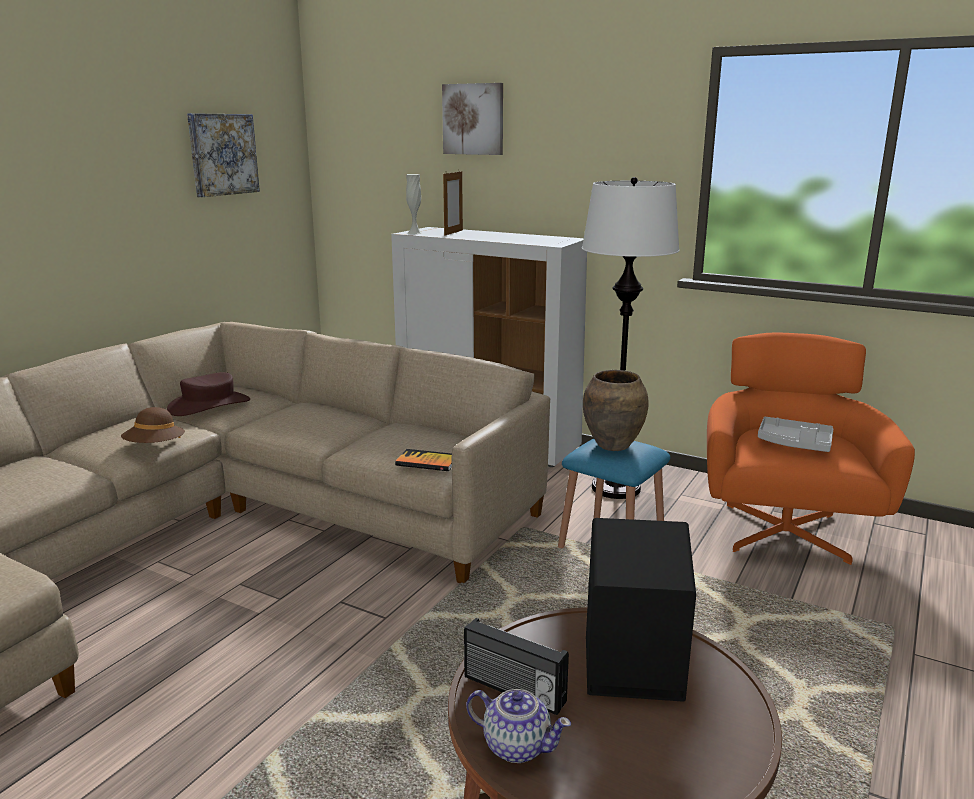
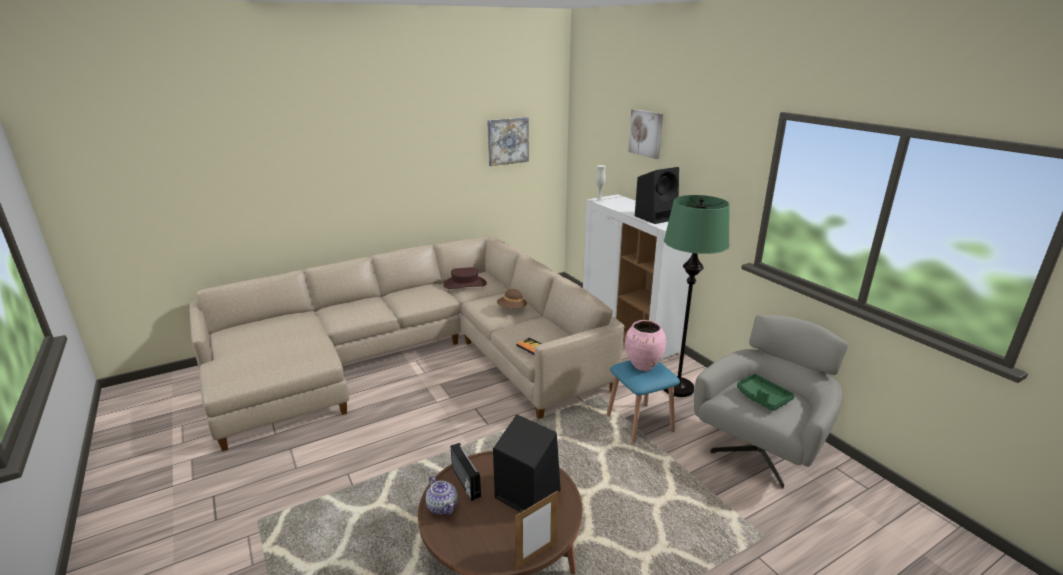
camera: 30 degrees right, 5 degrees up
brown hat [121,407,185,443] -> brown hat moved to [497,289,527,309]
picture frame [443,171,463,236] -> picture frame moved to [515,491,558,570]
white floor lamp [582,177,680,499] -> green floor lamp [664,195,730,397]
brown vase [583,370,649,451] -> pink vase [625,320,666,371]
orange armchair [707,333,915,565] -> grey armchair [694,315,848,489]
grey tray [758,417,833,452] -> green tray [737,374,795,411]
none -> black speaker [635,167,679,224]

